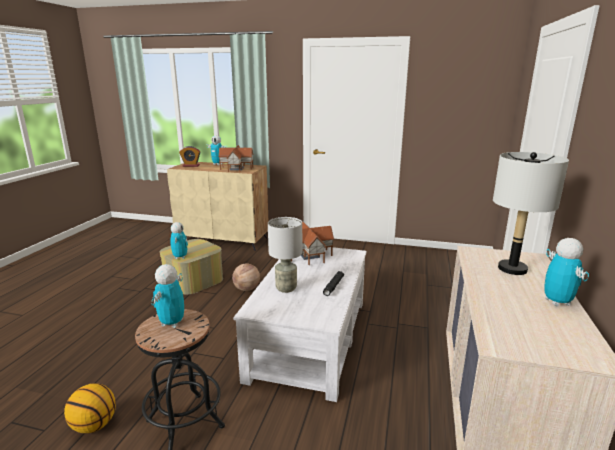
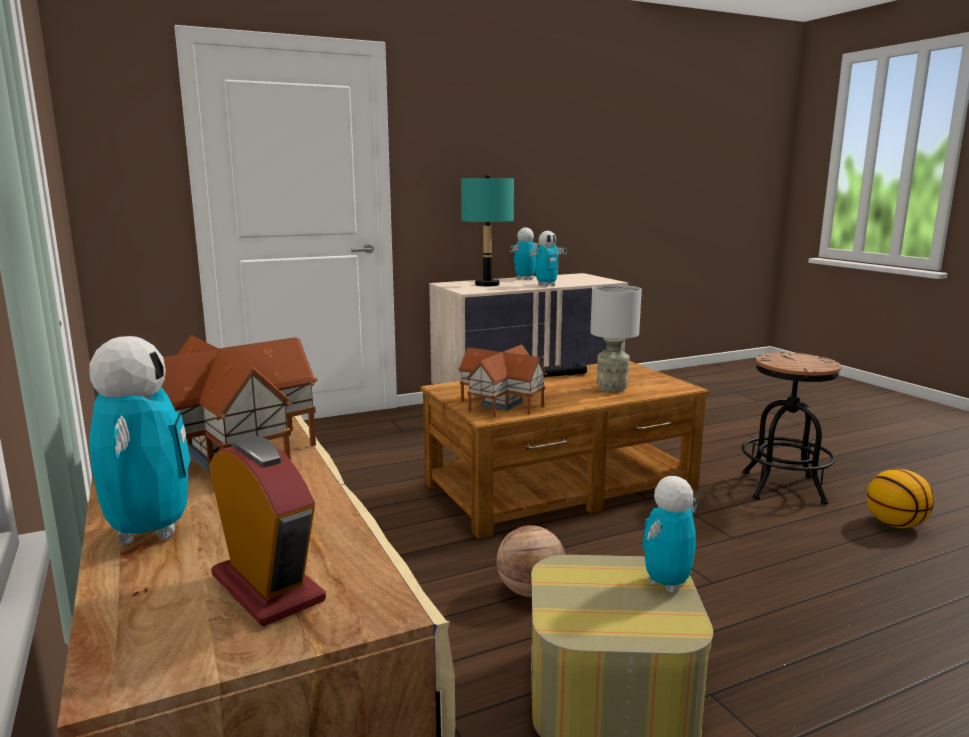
camera: 130 degrees left, 5 degrees down
toy robot [152,264,184,328] -> toy robot moved to [527,231,567,286]
white coffee table [233,247,366,402] -> brown coffee table [420,361,710,539]
grey table lamp [493,152,569,275] -> turquoise table lamp [461,174,514,286]

